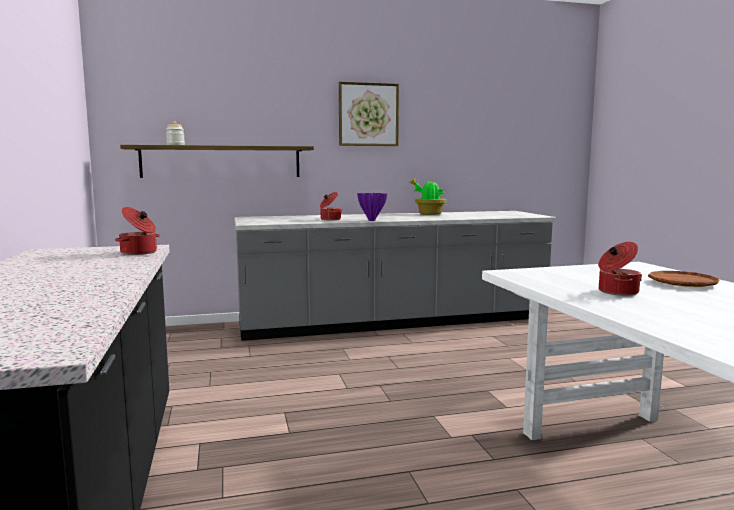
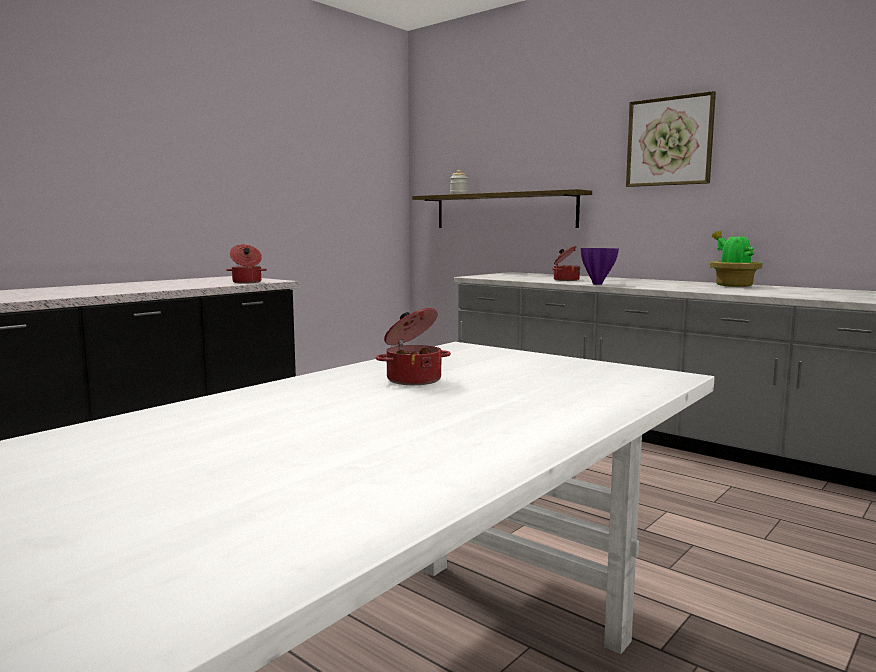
camera: 55 degrees right, 0 degrees up
brown plate [648,271,719,287] -> none

